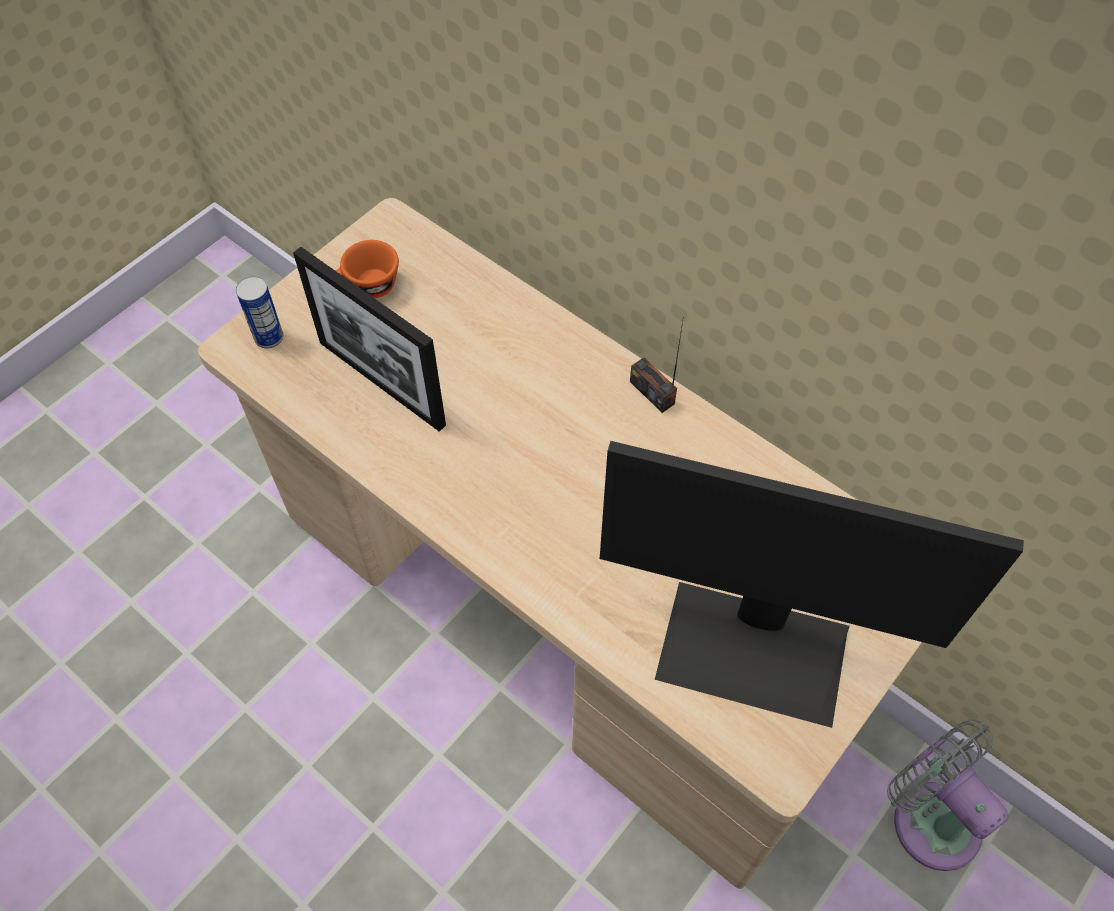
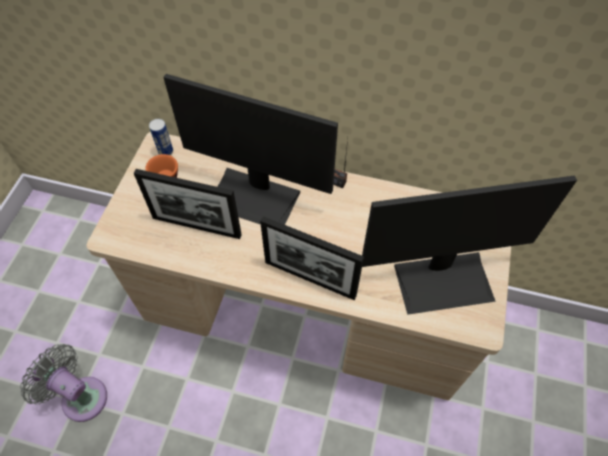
camera: 25 degrees left, 0 degrees up
can [236,276,283,349] -> can moved to [149,119,173,155]
grey fan [887,719,1009,871] -> grey fan moved to [20,344,107,422]
none -> monitor [163,74,338,225]
none -> picture frame [260,216,364,300]

